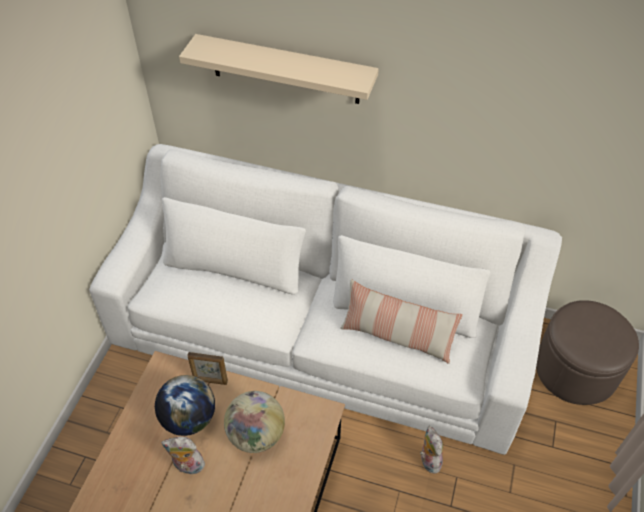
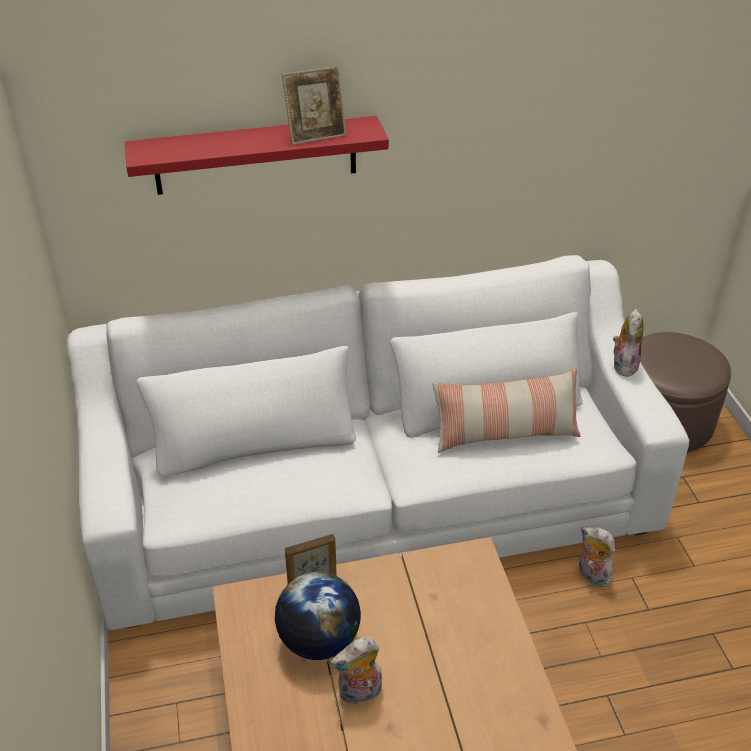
camera: 30 degrees left, 10 degrees down
beige shelf [179,34,379,104] -> red shelf [125,116,389,195]
globe [224,391,285,453] -> none
none -> picture frame [282,66,347,145]
none -> plush toy [613,309,644,377]

